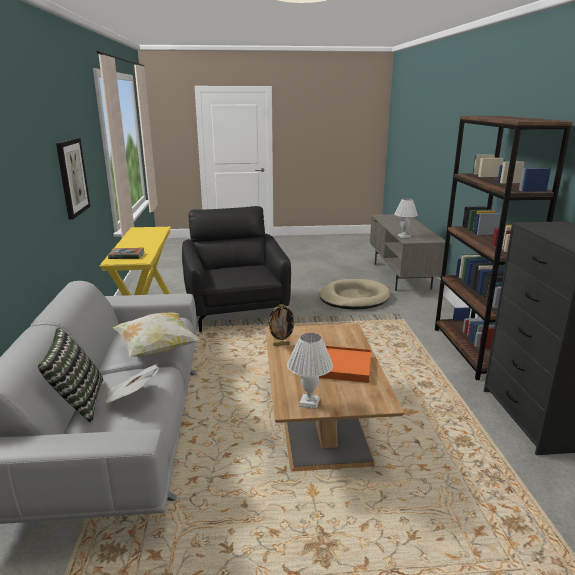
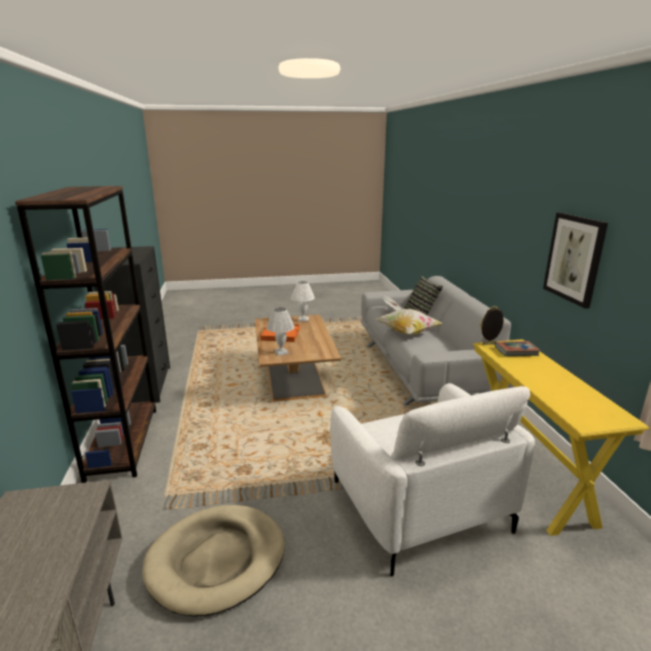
camera: 175 degrees right, 0 degrees up
black armchair [182,206,291,332] -> white armchair [330,383,535,577]
picture frame [267,304,296,346] -> picture frame moved to [480,306,504,345]
white table lamp [394,198,418,238] -> white table lamp moved to [266,307,295,356]

